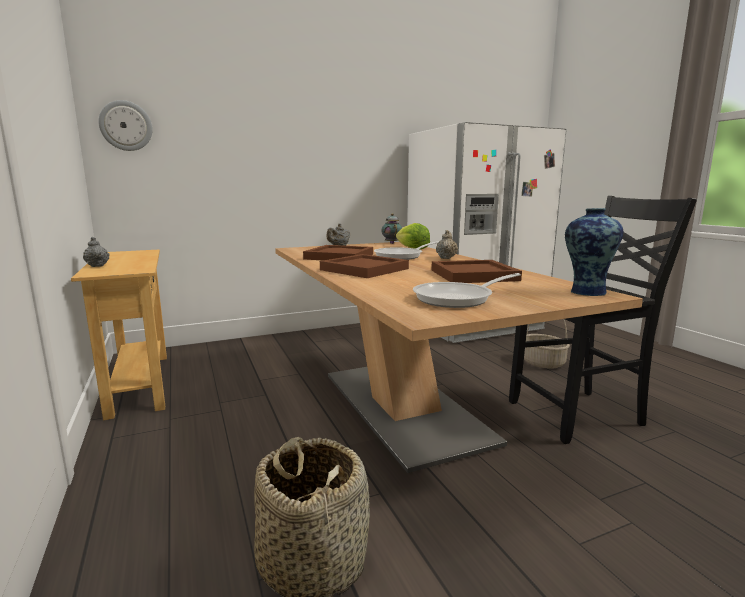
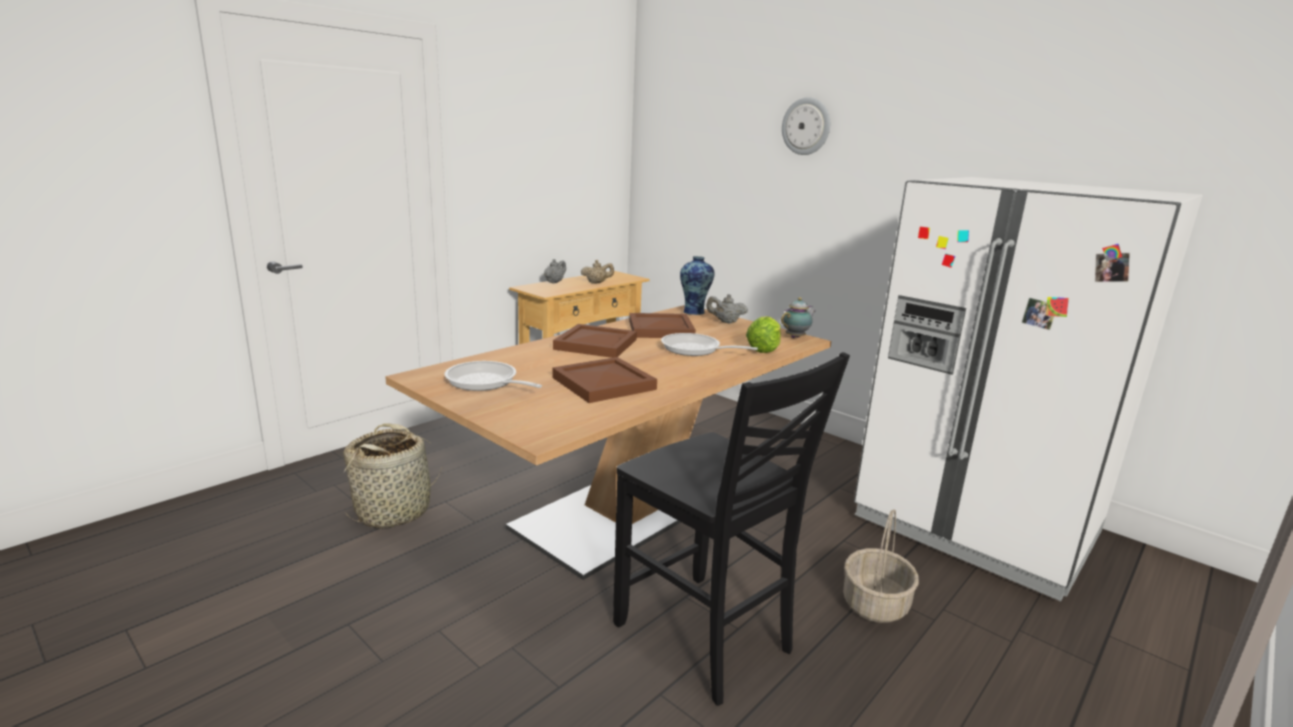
camera: 65 degrees right, 5 degrees up
wall clock [98,100,153,151] -> wall clock moved to [782,97,830,155]
beige teapot [436,230,458,259] -> beige teapot moved to [581,260,614,284]
vase [565,208,623,296] -> vase moved to [680,256,714,315]

